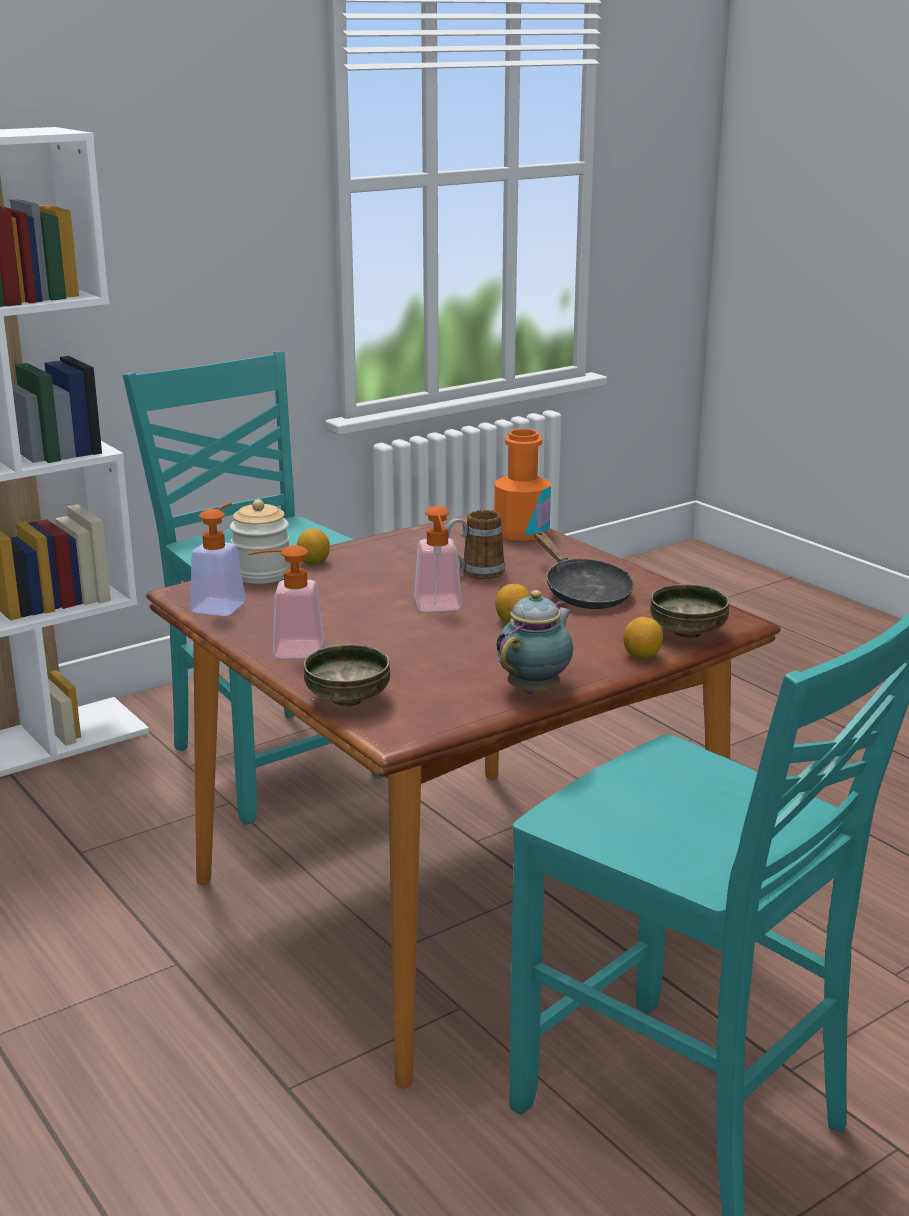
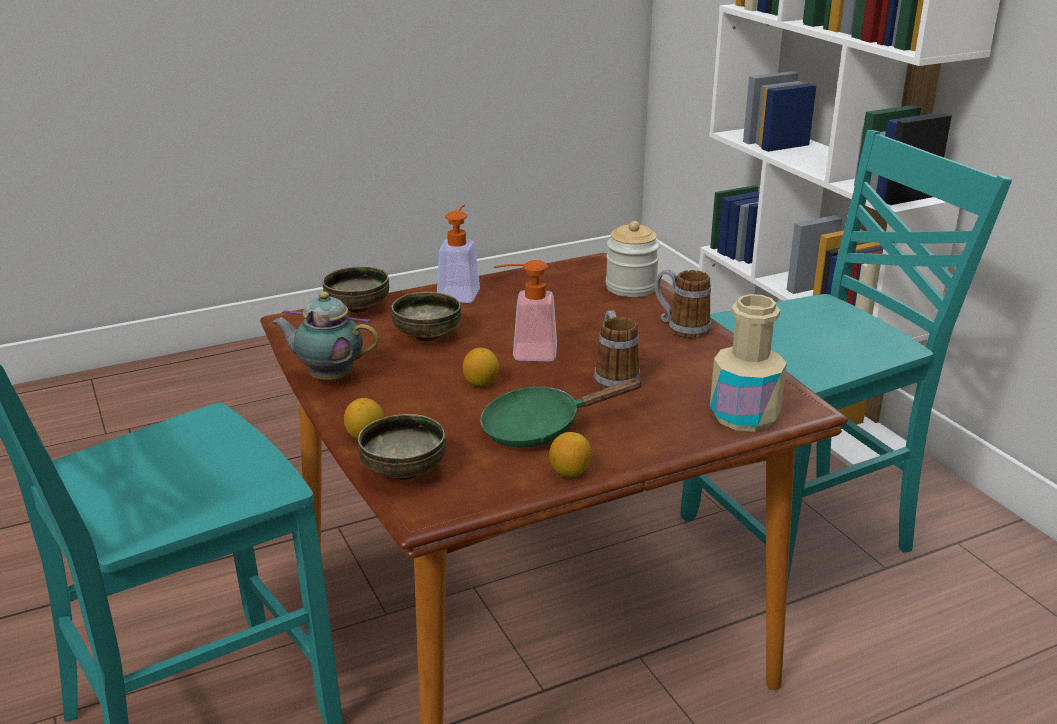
camera: 100 degrees right, 5 degrees up
soap dispenser [190,503,245,616] -> none
lemon [297,529,330,565] -> lemon moved to [549,432,591,477]
orange bottle [494,429,551,541] -> beige bottle [710,294,787,432]
teapot [496,590,573,694] -> teapot turned 150 degrees clockwise [272,291,379,380]
black frying pan [534,532,634,609] -> green frying pan [480,378,643,447]
none -> bowl [391,292,461,342]
none -> mug [655,269,711,338]

